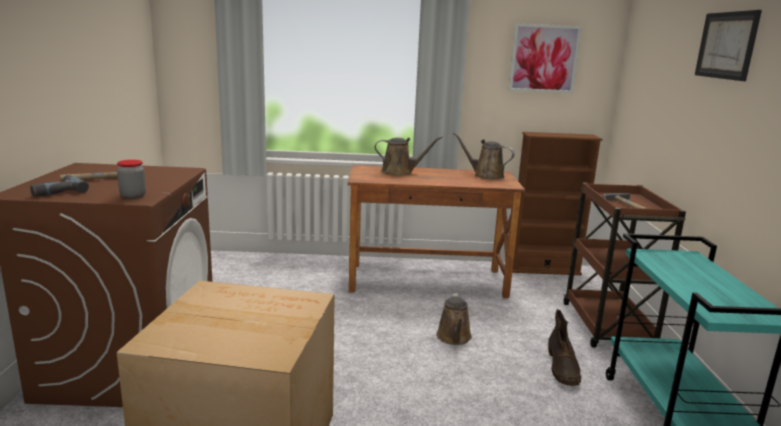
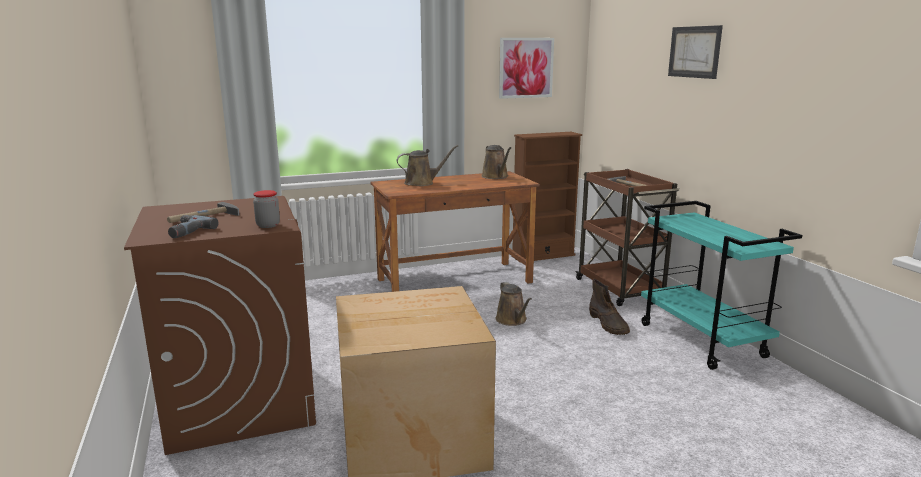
camera: 20 degrees left, 0 degrees up
brown watering can [453,133,515,180] -> brown watering can turned 120 degrees counterclockwise [481,145,511,179]

